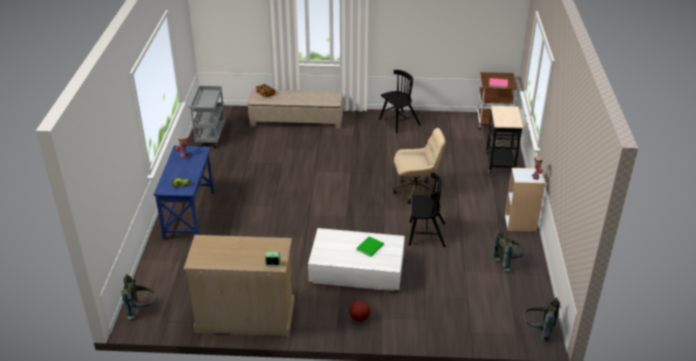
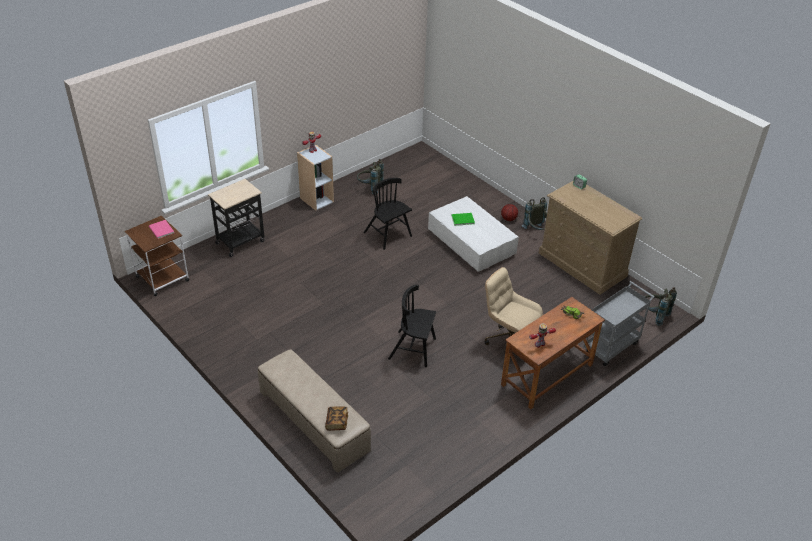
camera: 135 degrees left, 5 degrees up
blue desk [153,146,215,240] -> brown desk [501,297,605,409]
grey cart [189,86,225,148] -> grey cart moved to [584,281,655,366]
black chair [379,70,421,134] -> black chair moved to [388,285,436,367]
beige office chair [393,128,446,204] -> beige office chair moved to [485,267,543,345]
grey backpack [522,297,560,342] -> grey backpack moved to [522,197,547,230]

